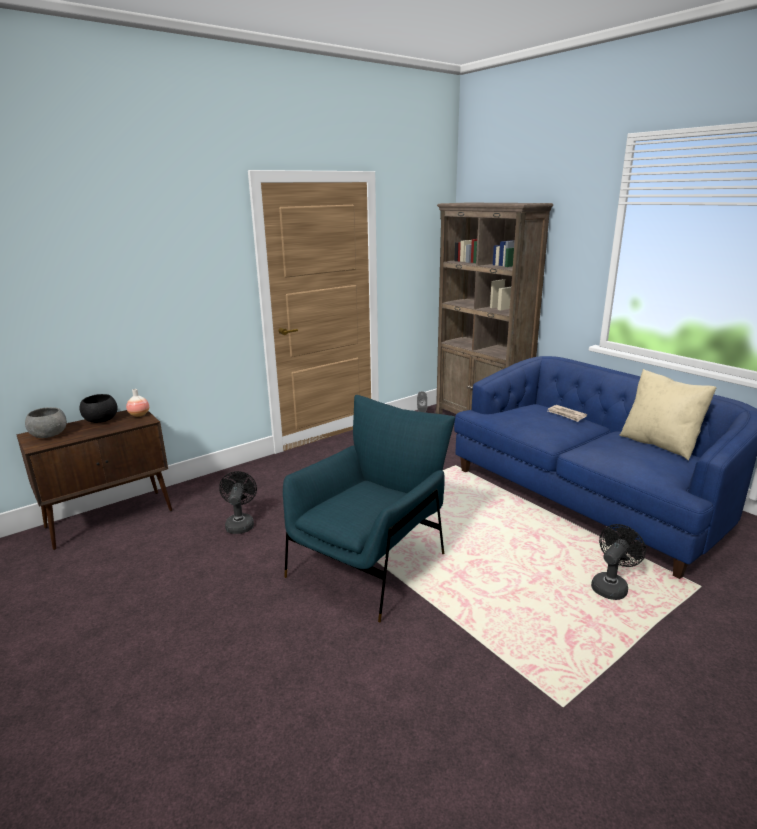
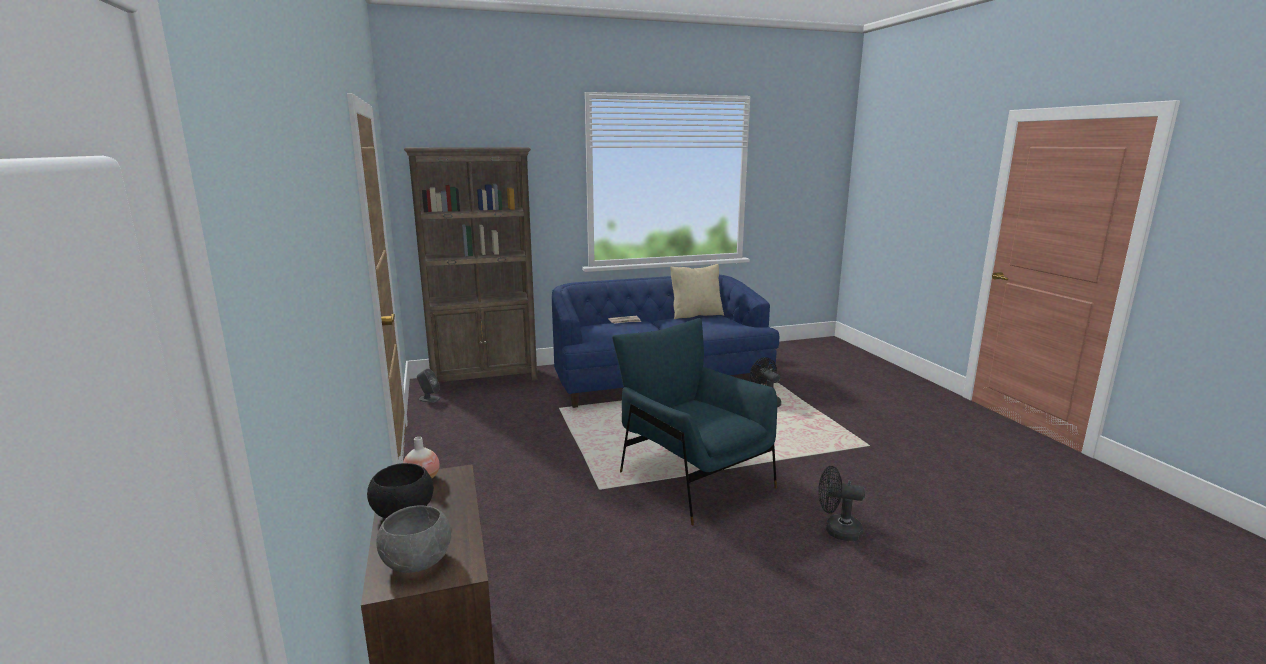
camera: 70 degrees left, 5 degrees down
black fan [219,471,257,534] -> black fan moved to [818,466,865,541]

